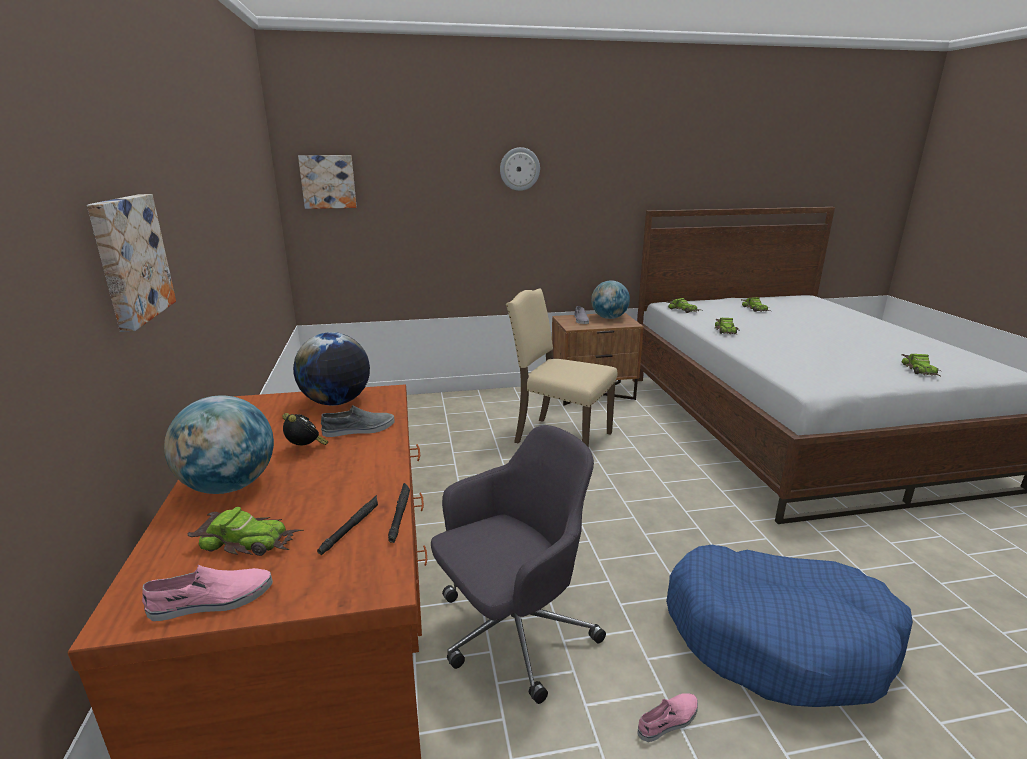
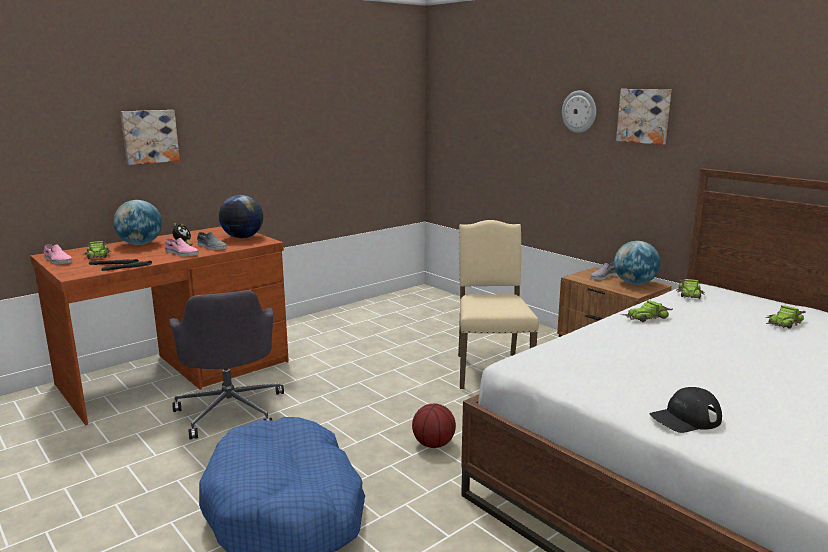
camera: 60 degrees right, 5 degrees down
picture [298,155,357,209] -> picture moved to [616,89,671,145]
grey office chair [431,425,606,704] -> grey office chair turned 45 degrees clockwise [169,290,284,440]
pink shoe [637,693,698,742] -> pink shoe moved to [165,238,199,257]
toy car [901,354,942,377] -> black cap [649,387,722,433]
none -> basketball [412,403,456,448]

